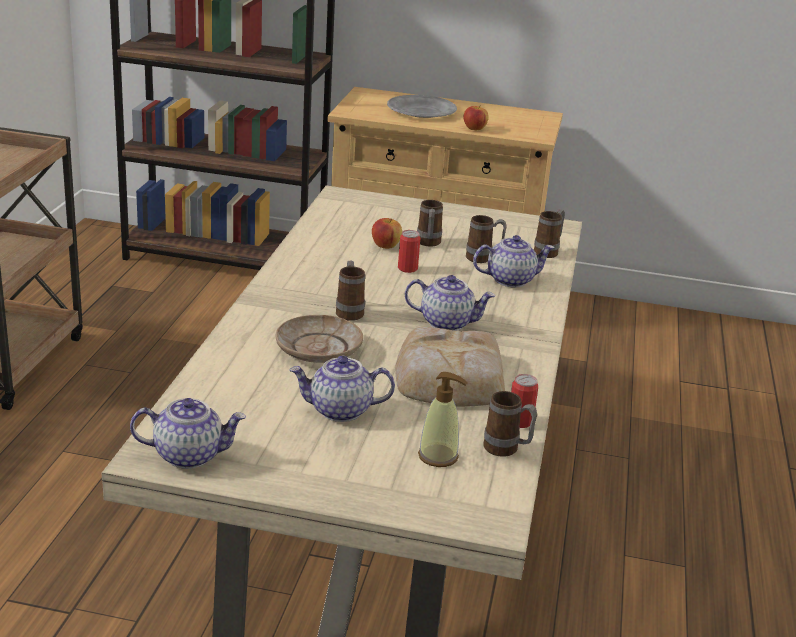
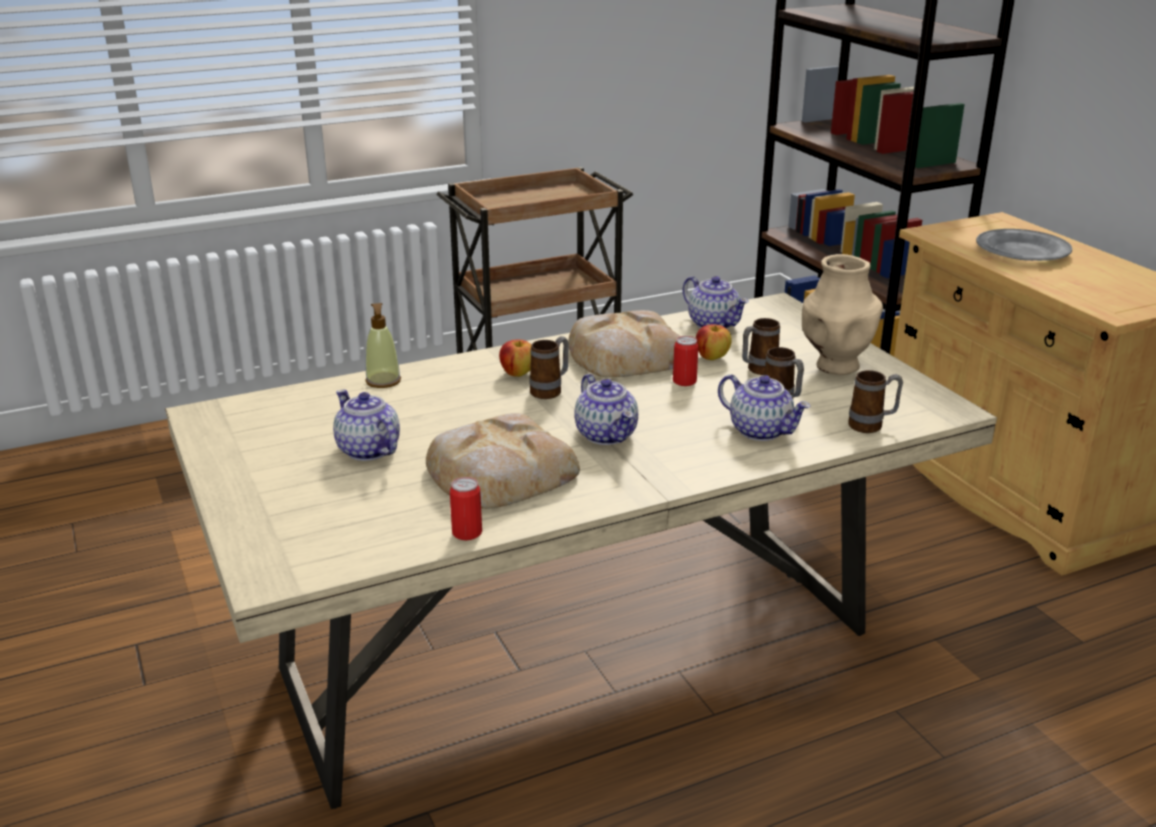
camera: 55 degrees right, 0 degrees up
teapot [130,398,246,469] -> teapot moved to [683,276,749,329]
beige plate [276,315,363,363] -> none
soap dispenser [418,372,468,467] -> soap dispenser moved to [365,303,401,388]
apple [463,105,489,130] -> apple moved to [499,340,532,377]
mug [484,391,537,457] -> none
none -> bread [568,310,680,377]
none -> beige vase [802,254,883,375]

